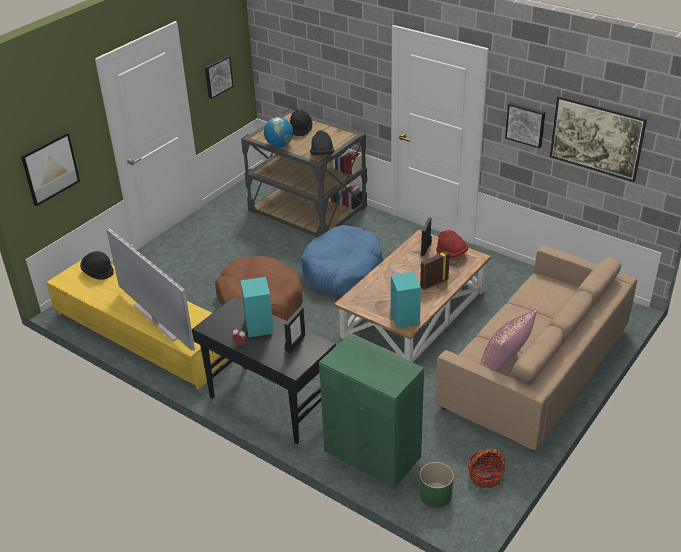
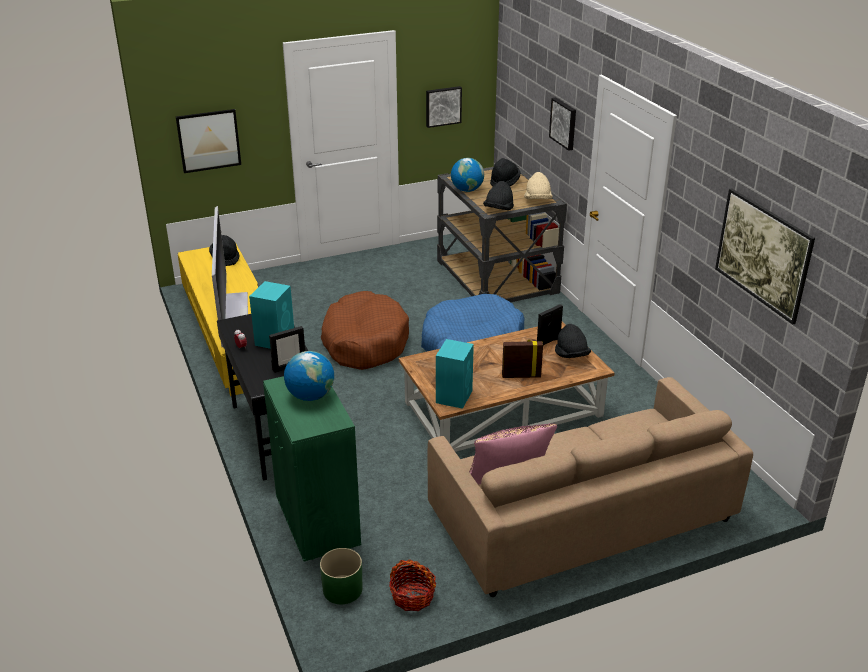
camera: 30 degrees right, 5 degrees down
red hat [436,230,468,258] -> black hat [555,324,591,358]
picture [505,102,545,148] -> picture moved to [549,98,576,151]
none -> globe [284,351,334,401]
none -> beige hat [524,172,553,199]

